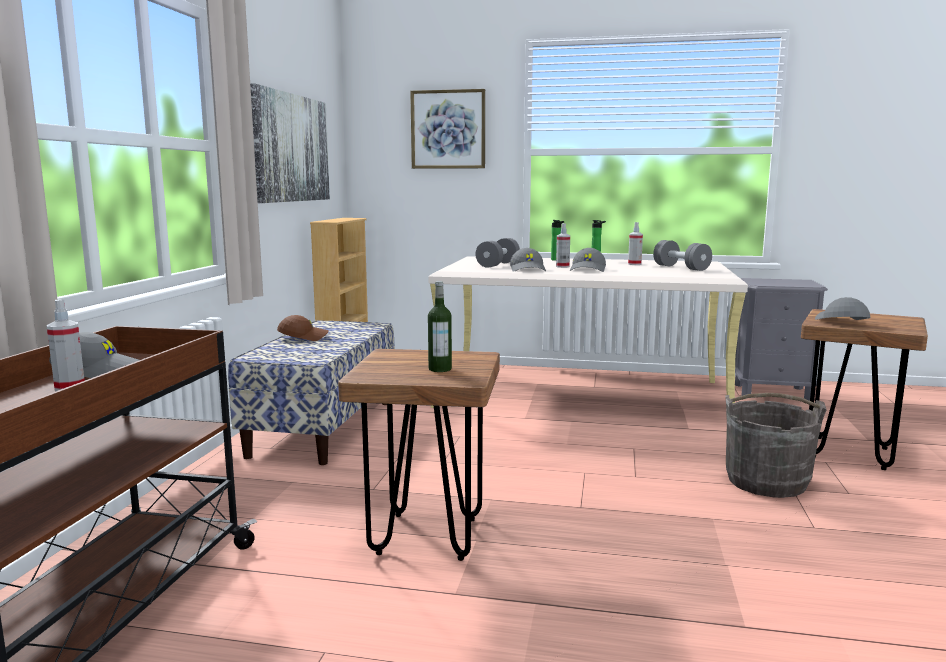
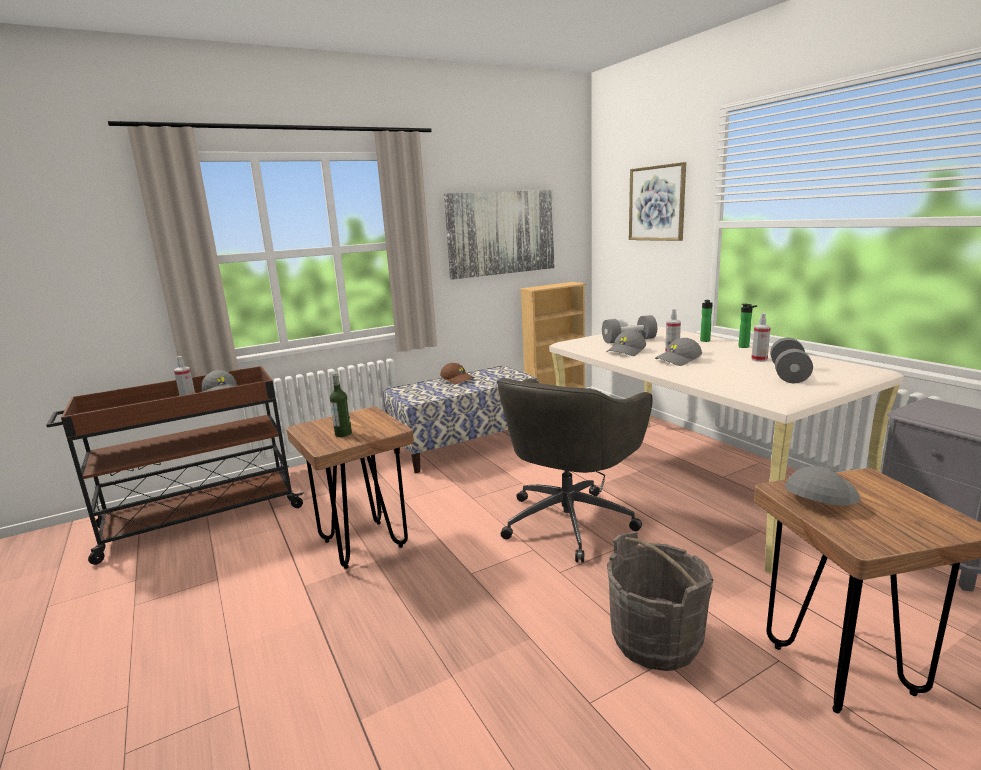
camera: 50 degrees right, 5 degrees up
none -> grey office chair [497,378,653,563]

